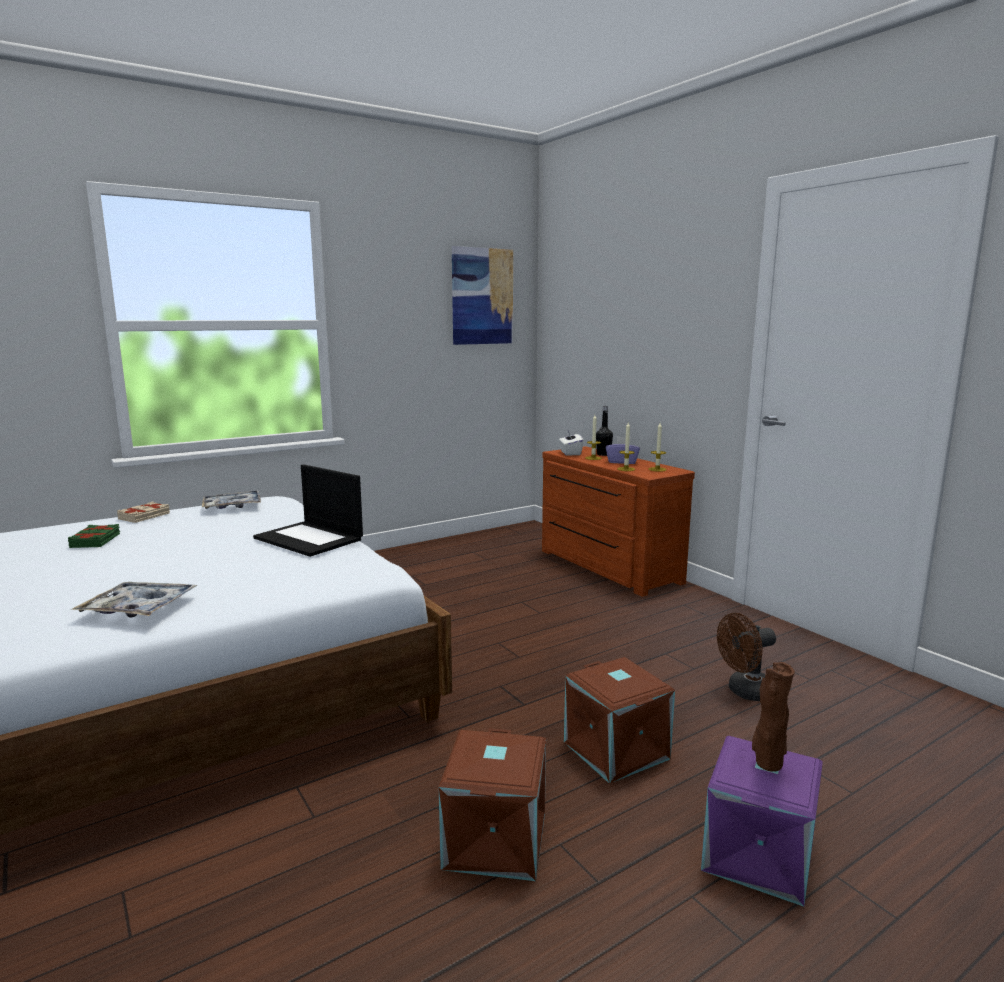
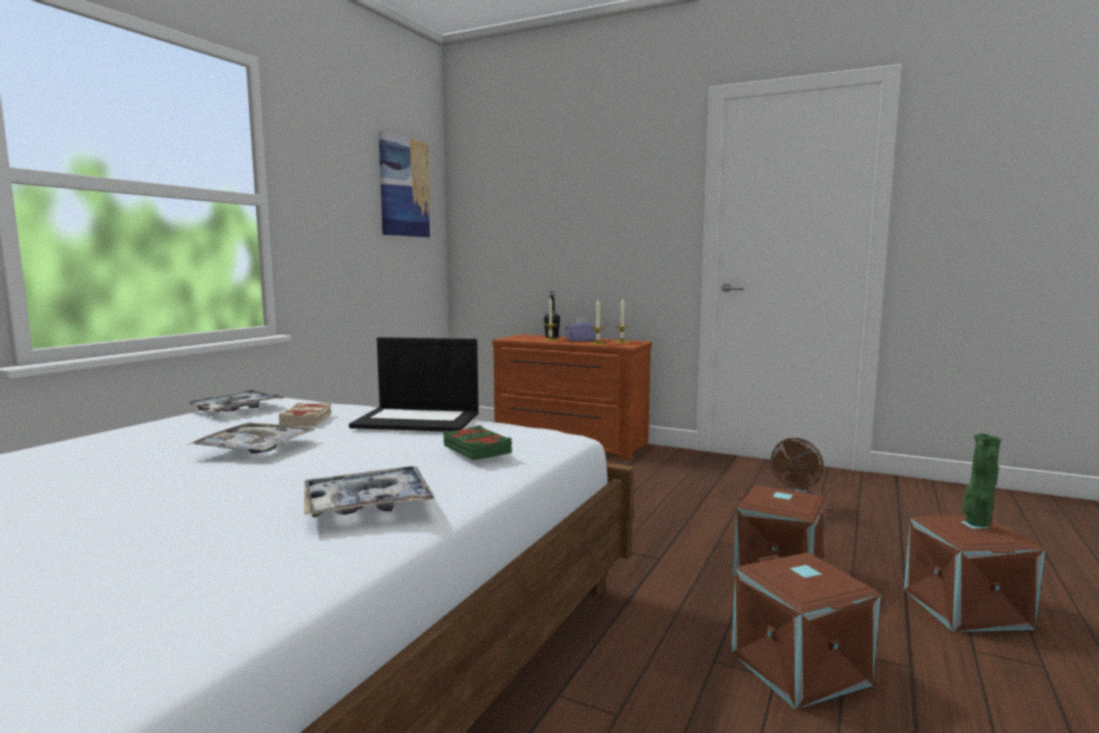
camera: 30 degrees left, 5 degrees down
green book [68,524,120,548] -> green book moved to [443,425,512,460]
beige book [117,501,170,523] -> beige book moved to [279,402,332,426]
white tissue box [559,429,583,455] -> none
purple storage box [701,736,823,907] -> brown storage box [904,514,1045,632]
brown vase [752,662,795,772] -> green vase [962,433,1002,527]
none -> tray [187,422,315,453]

